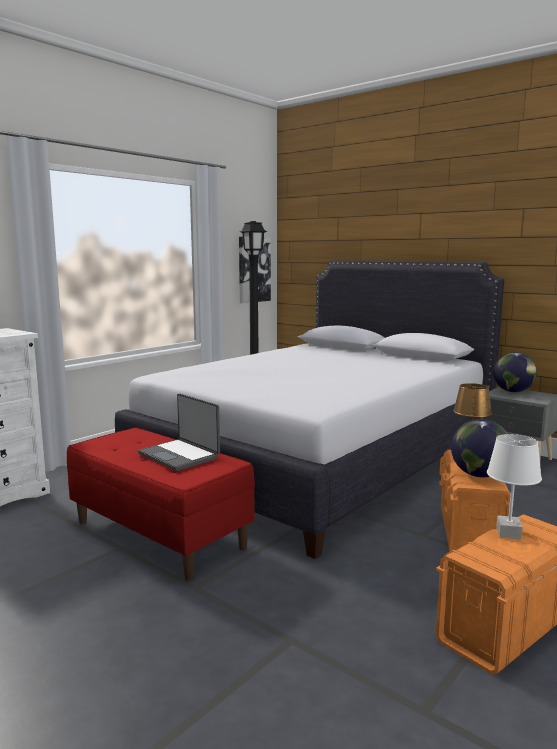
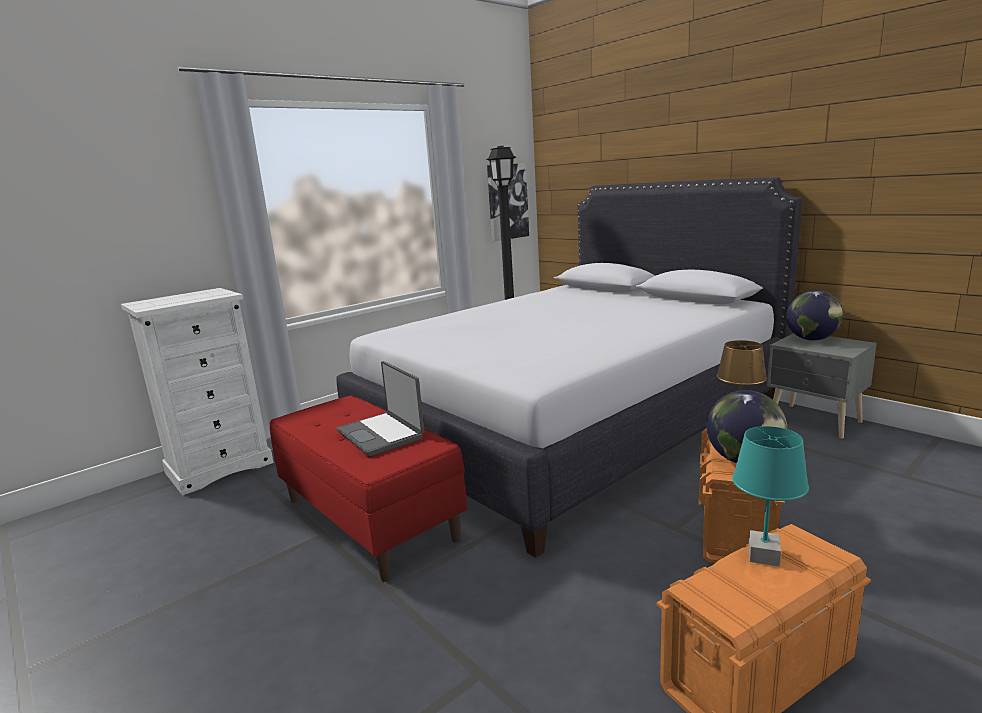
camera: 10 degrees right, 5 degrees up
white table lamp [487,434,542,539] -> turquoise table lamp [732,426,809,567]

